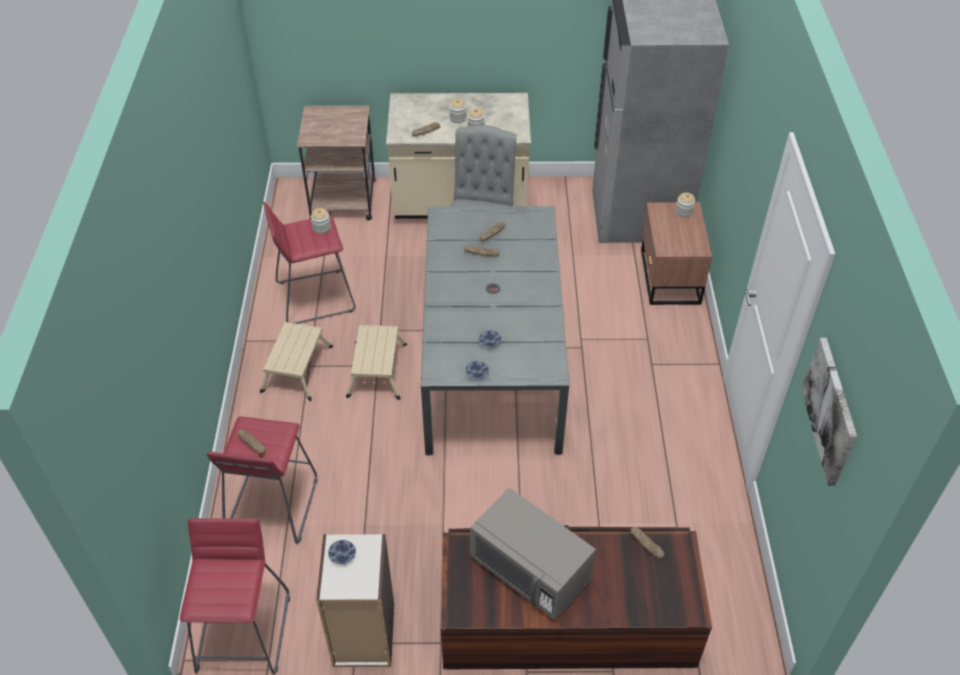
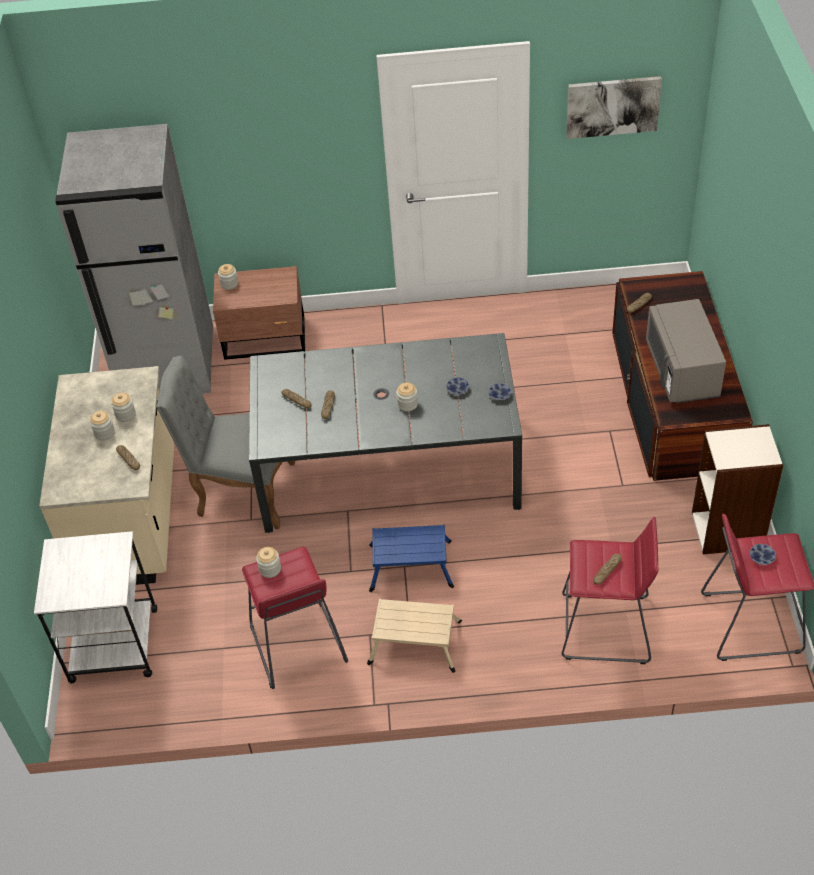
camera: 90 degrees left, 0 degrees up
brown cart [297,106,376,221] -> white cart [34,531,157,684]
bowl [328,540,356,565] -> bowl moved to [750,544,776,565]
beige step ladder [346,325,407,400] -> blue step ladder [369,525,454,592]
grey microwave [470,488,596,620] -> grey microwave turned 135 degrees clockwise [646,299,726,403]
none -> jar [396,382,418,412]

